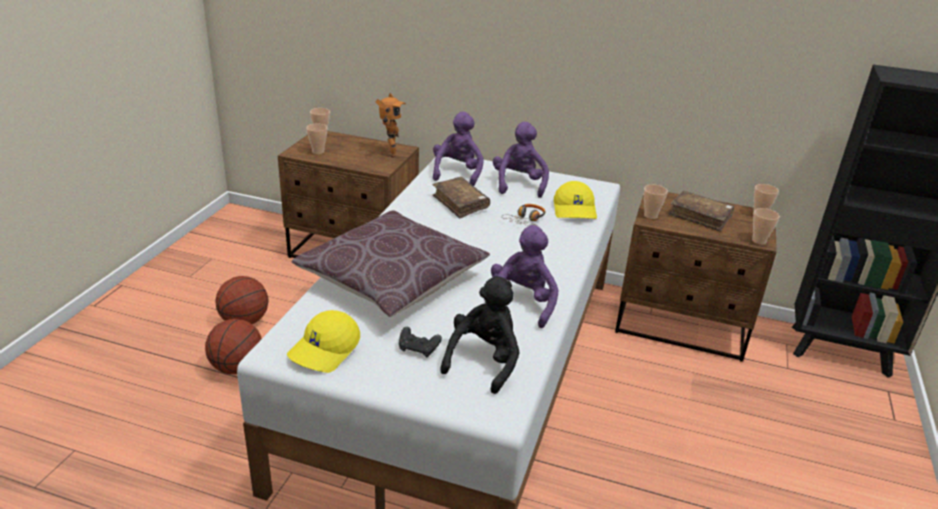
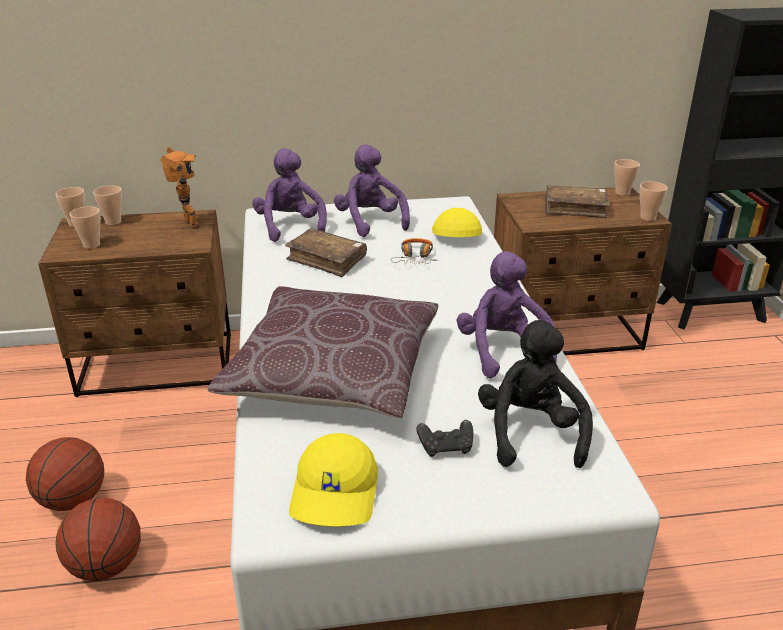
camera: 25 degrees left, 0 degrees up
yellow cap [554,181,597,219] -> yellow cap turned 150 degrees counterclockwise [432,208,482,237]
cup [644,185,668,219] -> cup moved to [93,186,122,225]

